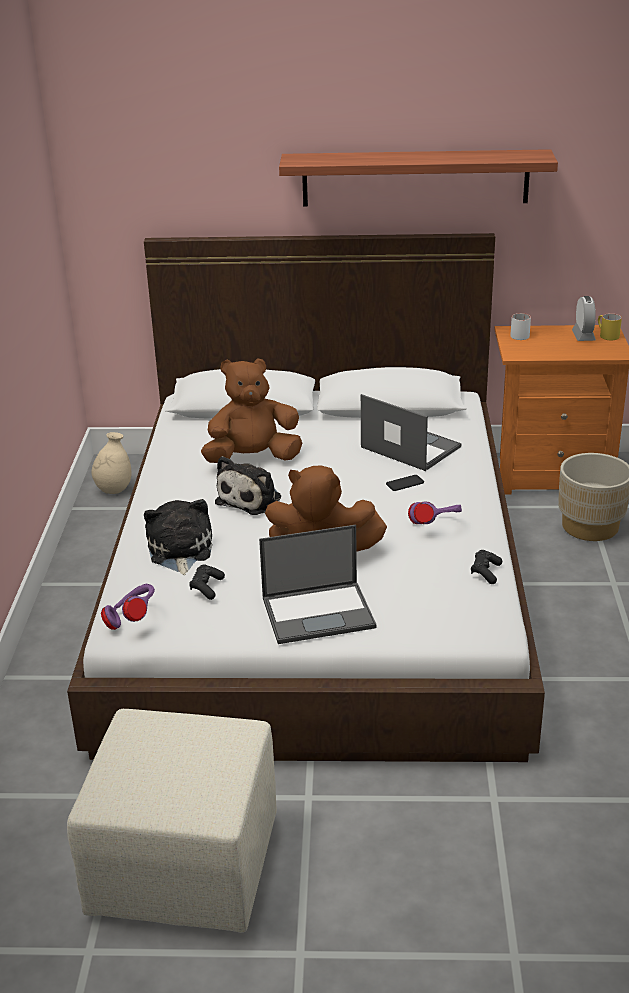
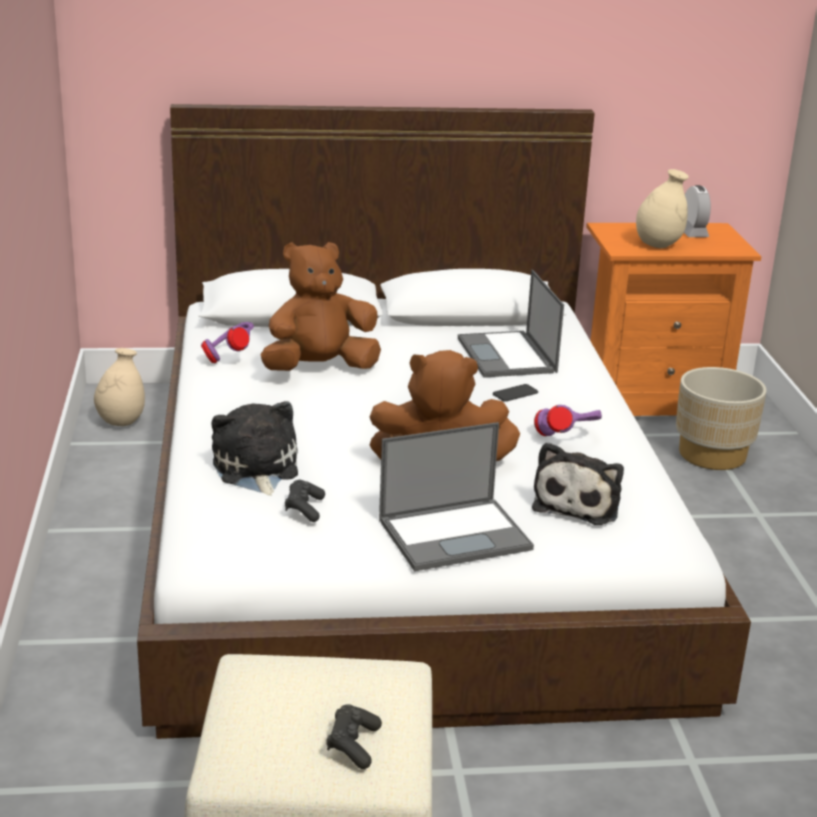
camera: 10 degrees left, 5 degrees down
purple headphones [101,584,155,630] -> purple headphones moved to [201,322,254,363]
plush toy [215,456,281,515] -> plush toy moved to [532,442,624,525]
shelf [279,149,558,207] -> none
laptop [361,394,461,471] -> laptop turned 135 degrees counterclockwise [458,270,564,378]
black game controller [471,550,502,584] -> black game controller moved to [327,704,382,769]
white mug [510,313,531,340] -> none
yellow mug [598,313,622,340] -> none
none -> beige vase [636,169,689,248]

